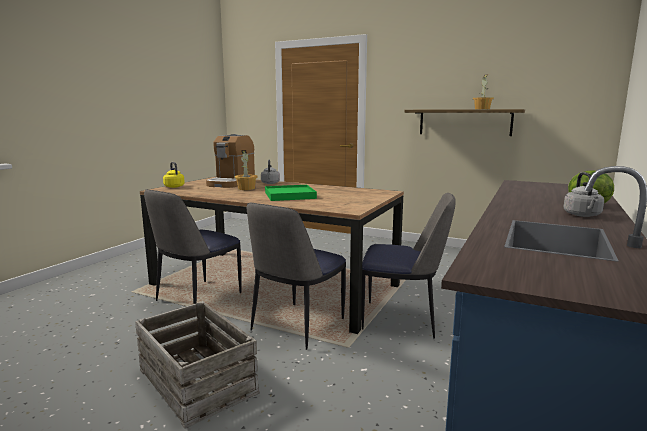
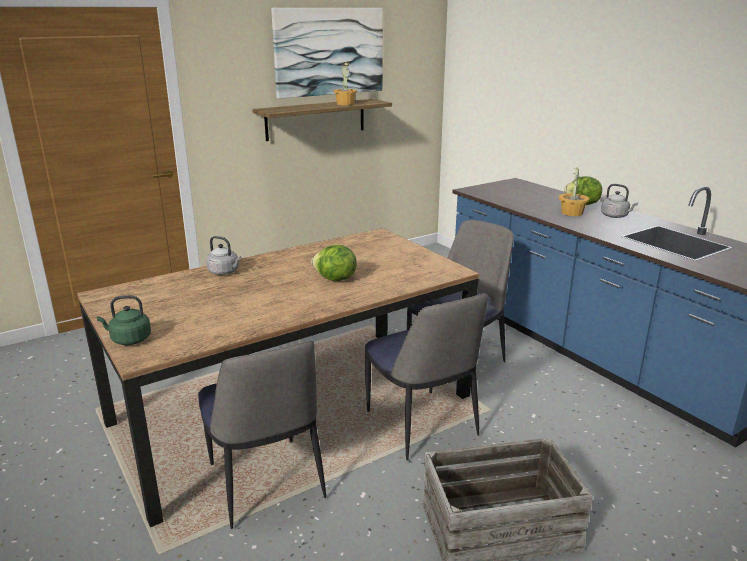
camera: 60 degrees left, 10 degrees up
yellow kettle [163,162,185,188] -> green kettle [97,295,151,345]
coffee machine [206,134,255,188] -> none
potted plant [234,150,258,190] -> potted plant moved to [559,167,589,216]
green tray [265,185,317,201] -> lettuce [312,245,357,281]
none -> picture [271,8,383,99]

